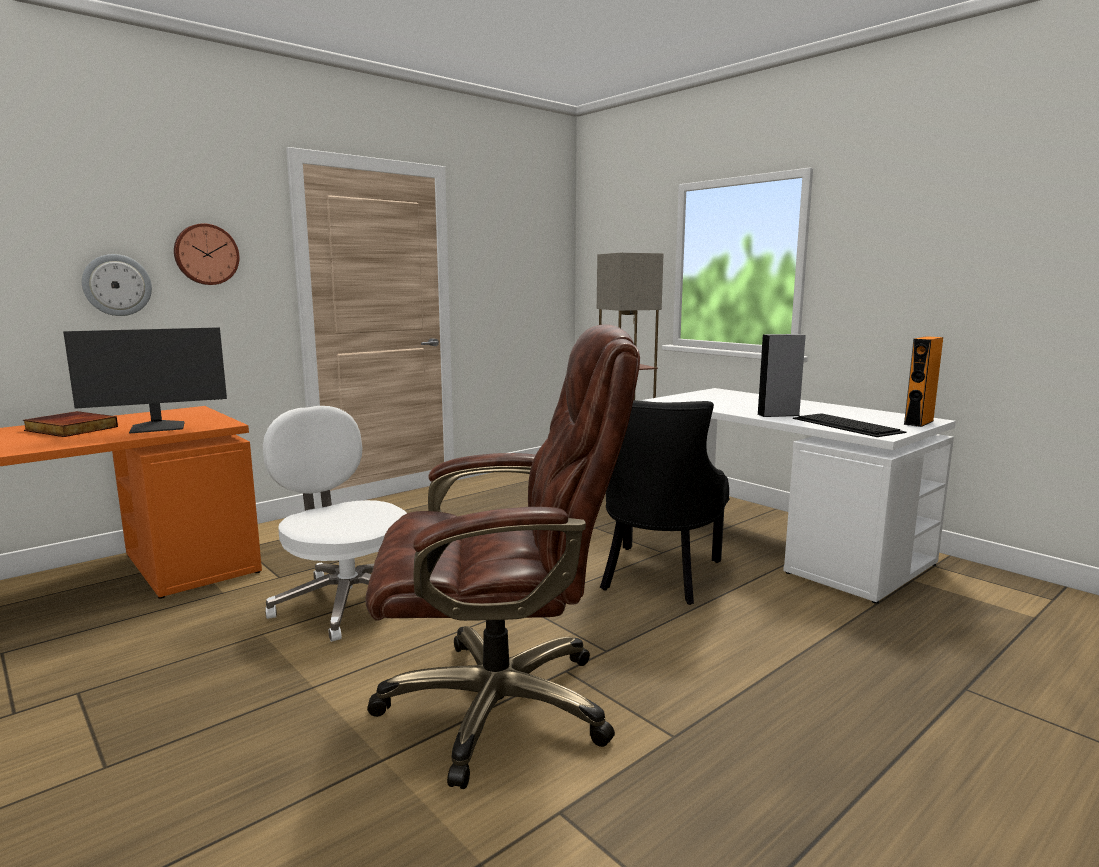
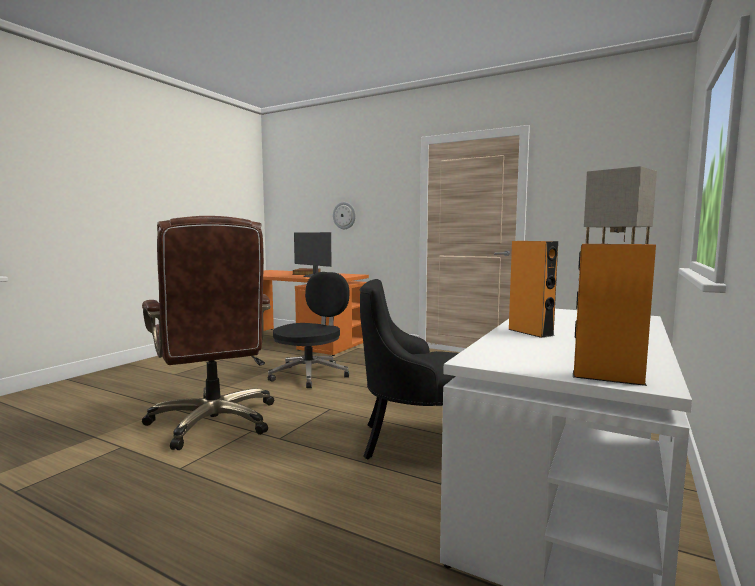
camera: 70 degrees right, 5 degrees down
wall clock [174,223,239,285] -> none
white office chair [263,406,407,642] -> black office chair [268,272,349,388]
grey speaker [757,334,806,417] -> orange speaker [508,241,558,338]
keyboard [793,413,906,437] -> none

